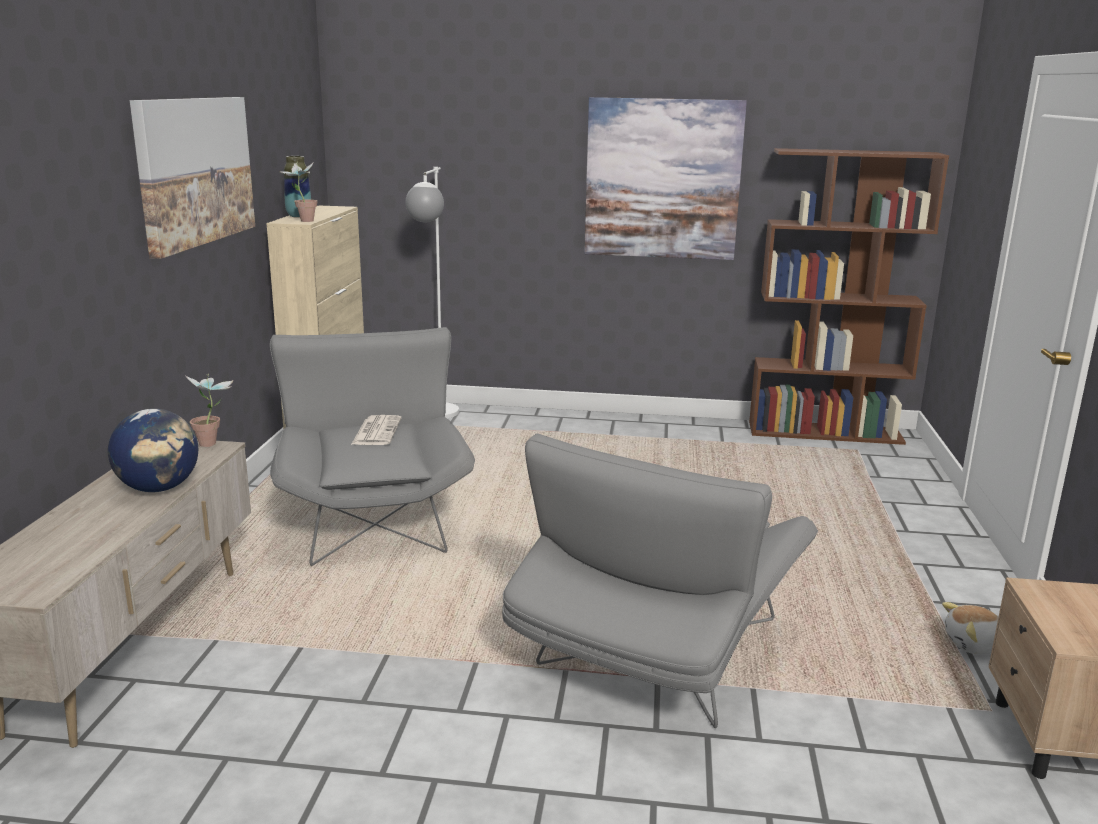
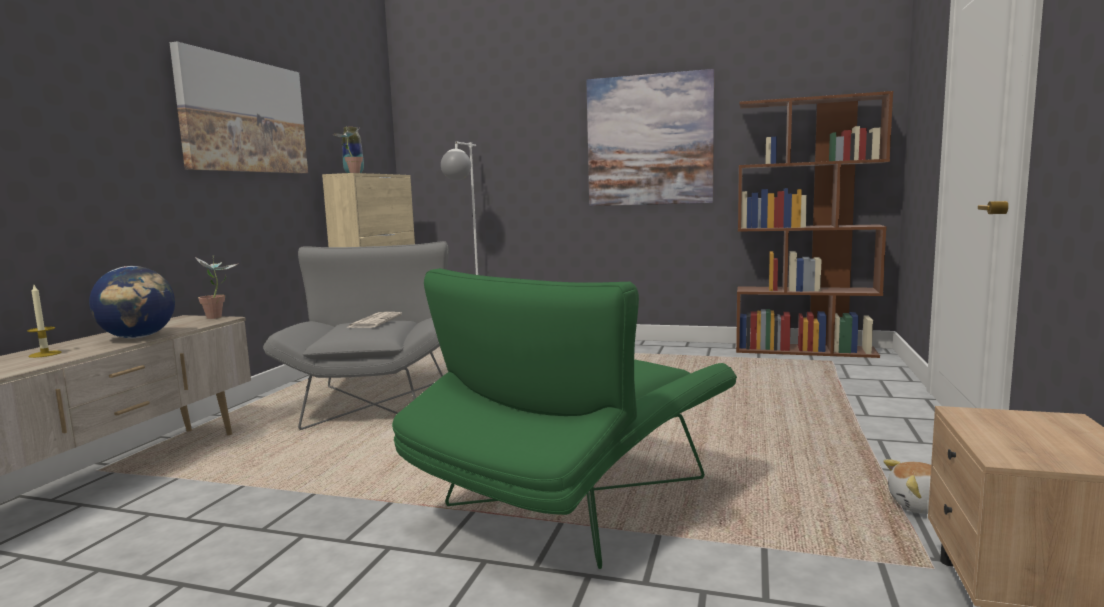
camera: 10 degrees right, 10 degrees down
grey armchair [502,433,818,728] -> green armchair [392,268,737,569]
none -> candle [27,285,61,358]

